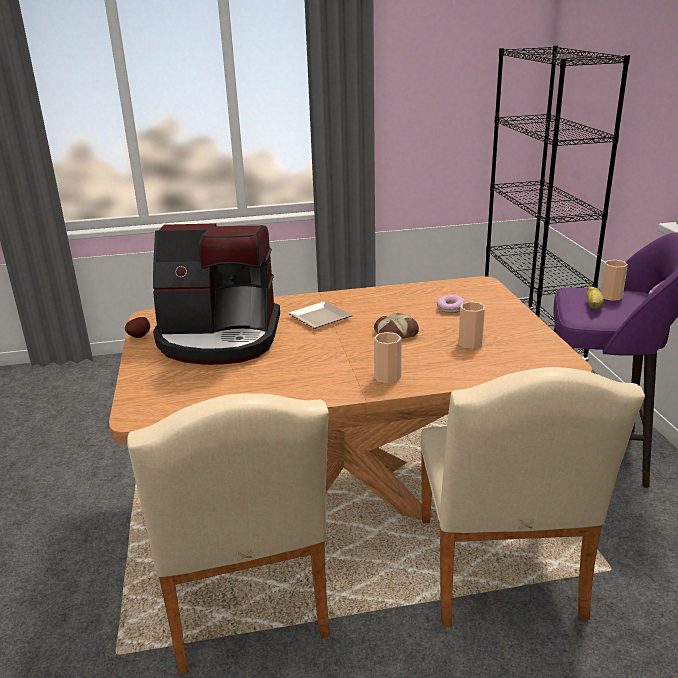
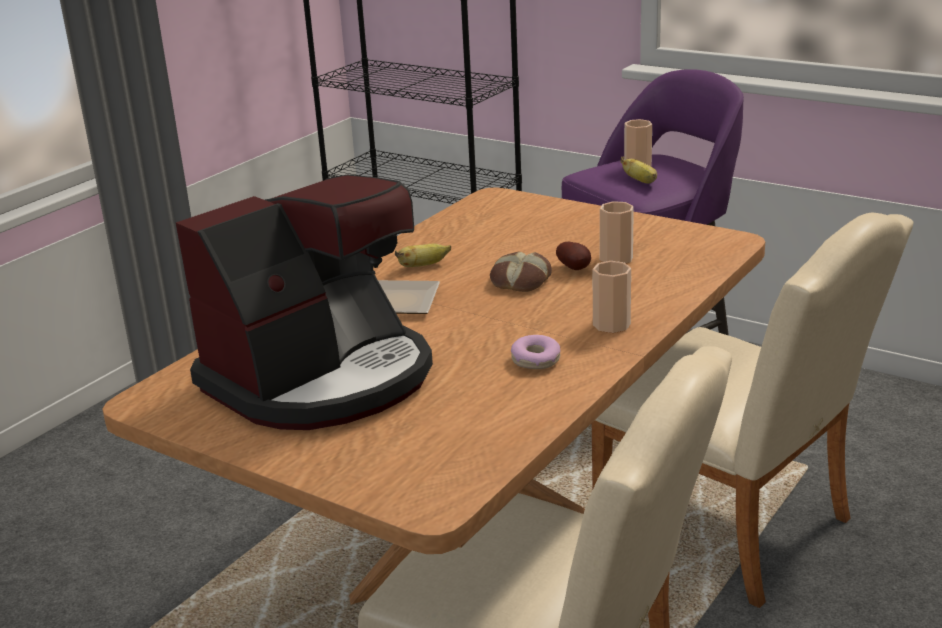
camera: 45 degrees left, 0 degrees up
potato [125,317,150,338] -> potato moved to [556,242,591,270]
donut [437,295,466,313] -> donut moved to [511,335,560,369]
none -> banana [395,244,451,267]

